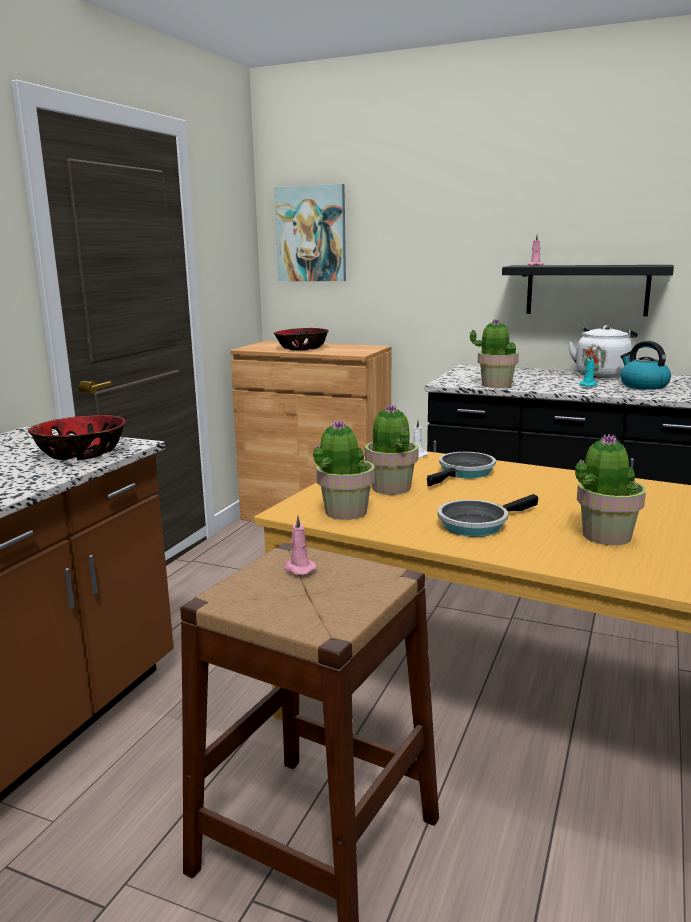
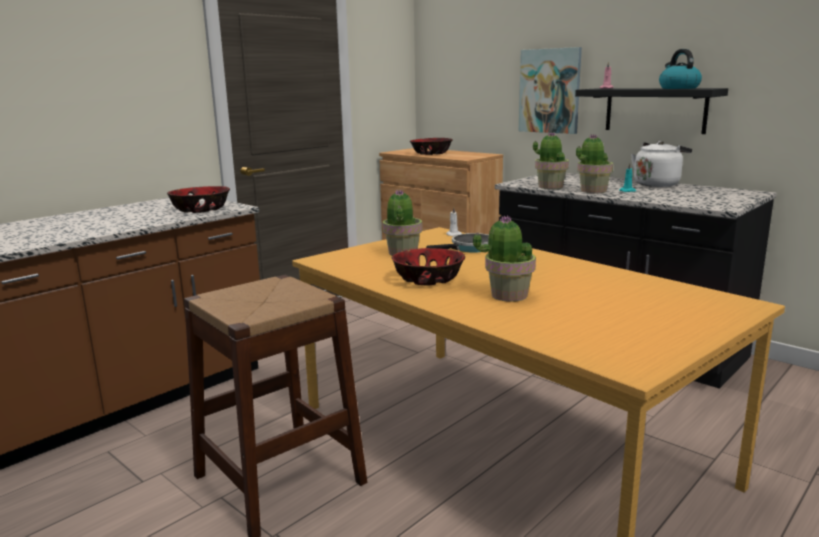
camera: 20 degrees right, 0 degrees up
picture [274,184,346,281] -> picture moved to [519,47,582,134]
pink candle [284,515,316,575] -> none
potted plant [313,420,375,520] -> potted plant moved to [576,134,613,193]
frying pan [438,494,538,537] -> bowl [391,248,465,286]
kettle [621,341,671,390] -> kettle moved to [659,49,702,89]

